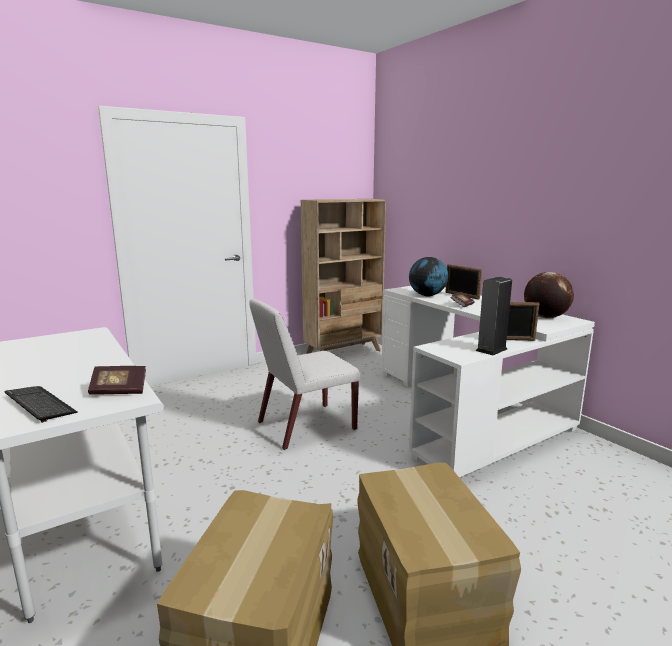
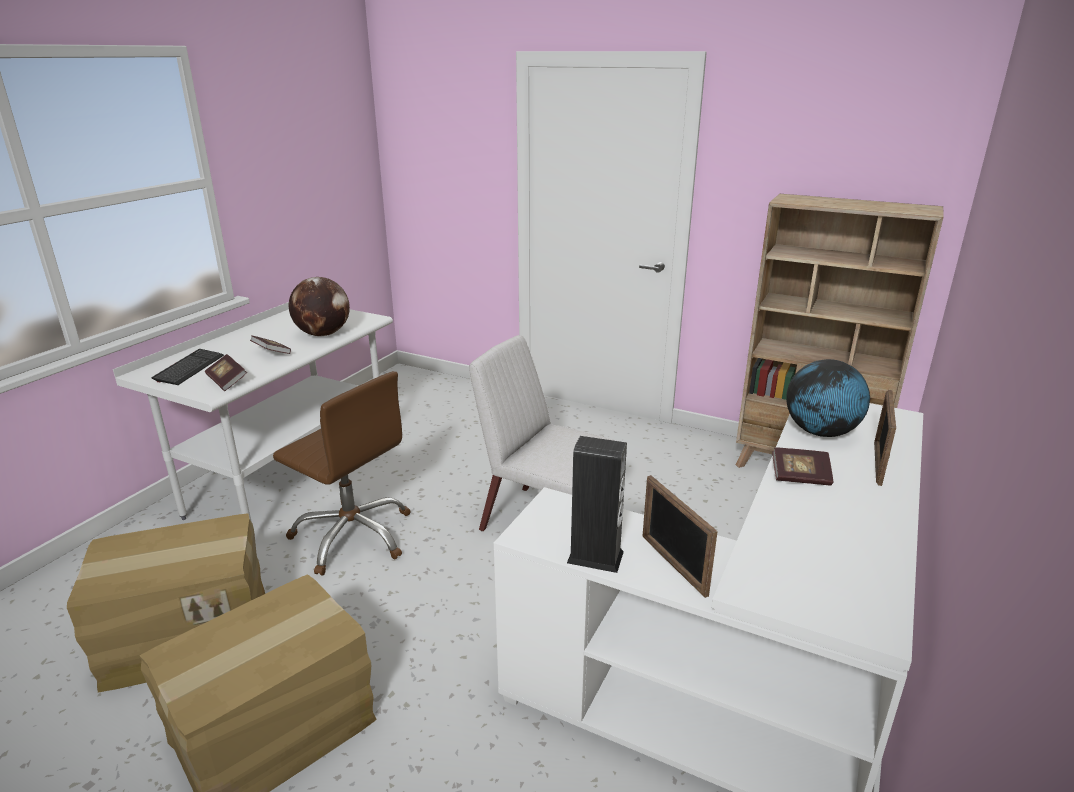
camera: 60 degrees right, 10 degrees up
globe [524,272,574,318] -> globe moved to [289,277,350,336]
none -> book [250,335,291,354]
none -> brown office chair [273,371,411,575]

